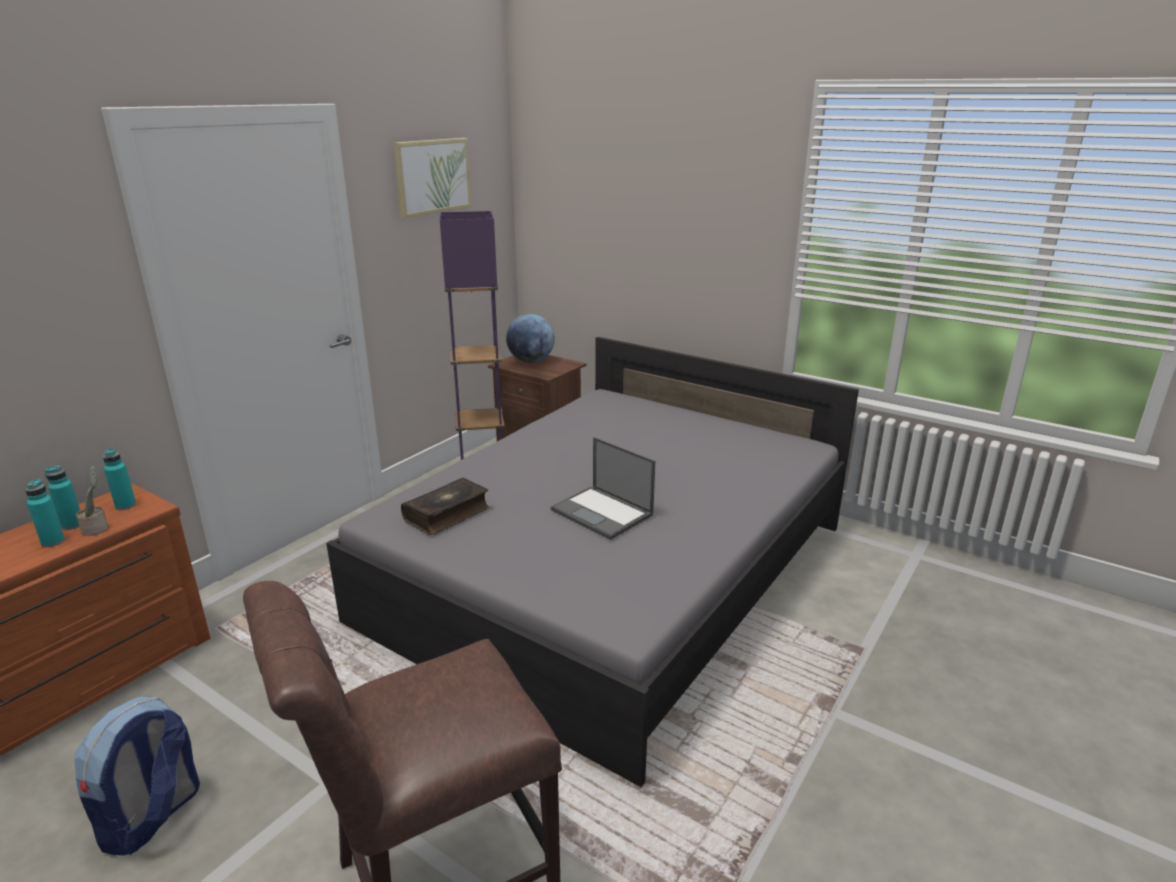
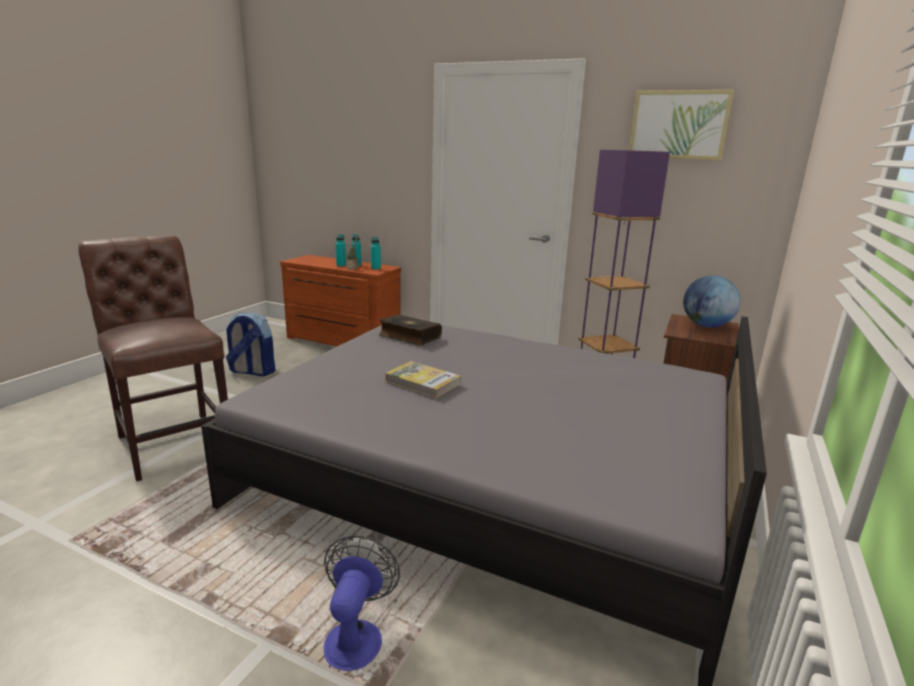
camera: 80 degrees right, 5 degrees down
laptop [551,437,655,540] -> book [385,361,461,398]
none -> fan [323,536,400,671]

